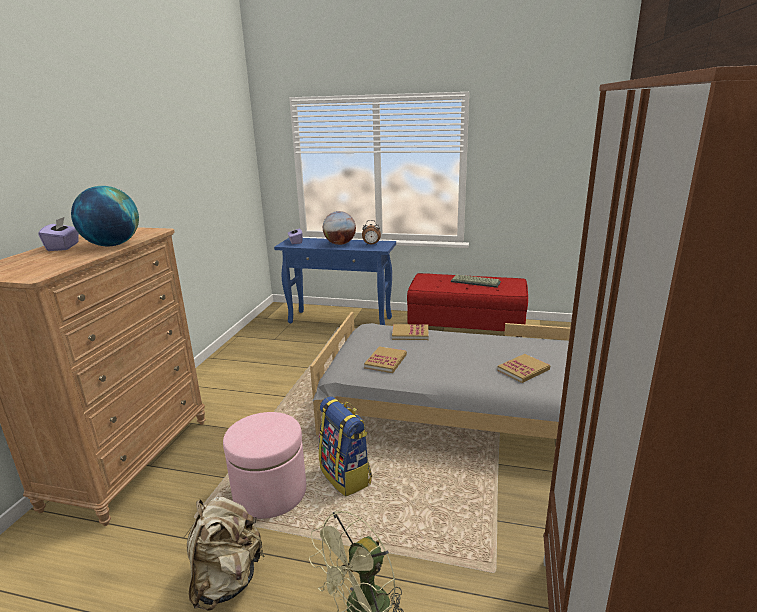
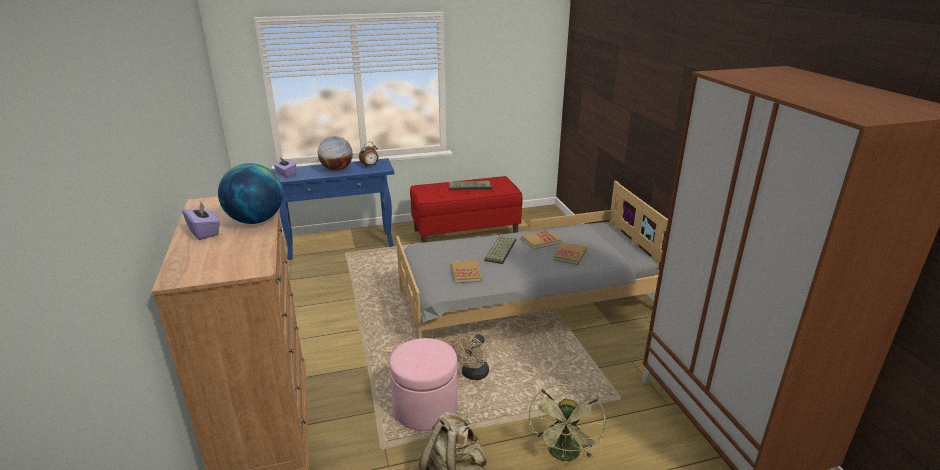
camera: 30 degrees left, 5 degrees up
backpack [318,396,372,497] -> beige fan [453,334,489,380]
book [392,324,428,340] -> book moved to [522,230,561,250]
none -> keyboard [484,235,517,264]

